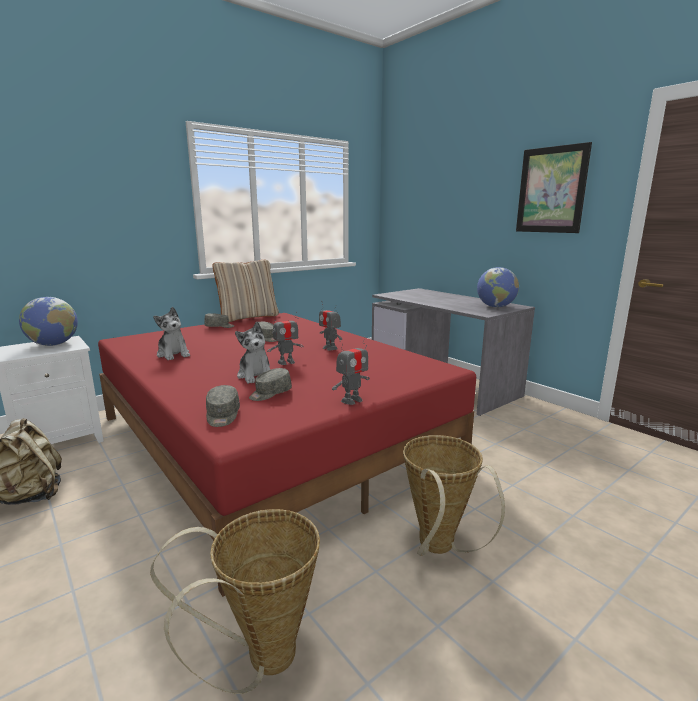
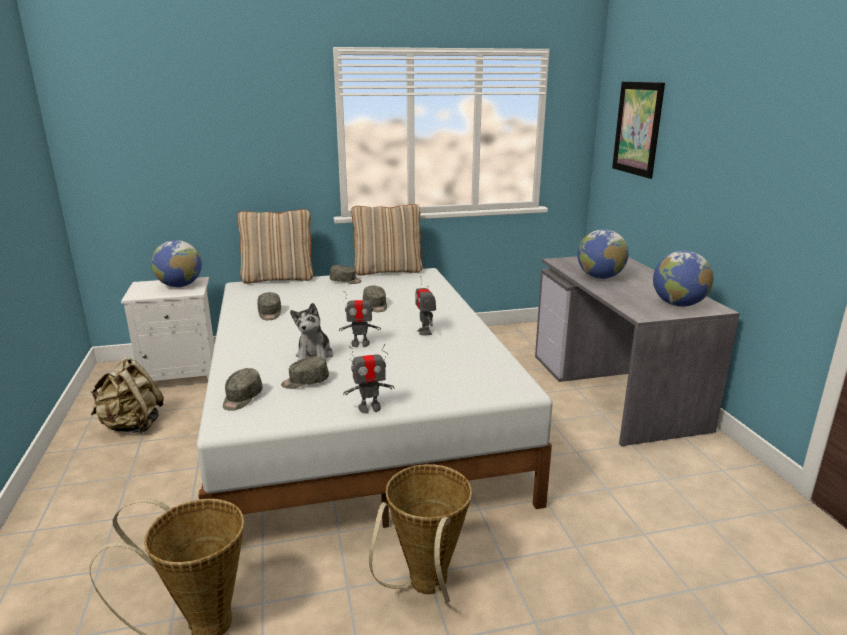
camera: 25 degrees right, 5 degrees up
red bed [98,313,476,597] -> white bed [197,268,553,528]
plush toy [153,307,190,360] -> grey cap [258,292,281,320]
picture [516,142,592,233] -> picture moved to [612,82,665,179]
none -> beige pillow [237,209,313,284]
none -> globe [577,229,629,279]

